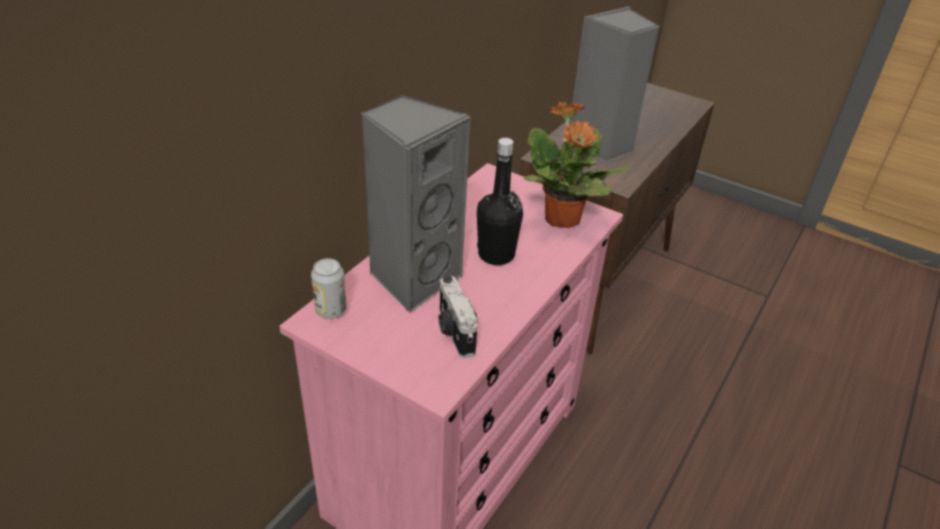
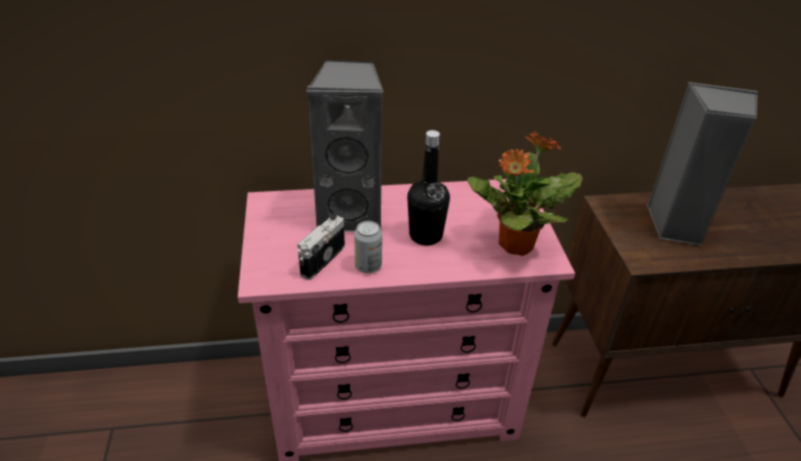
camera: 50 degrees right, 0 degrees up
can [311,258,347,319] -> can moved to [354,221,382,273]

